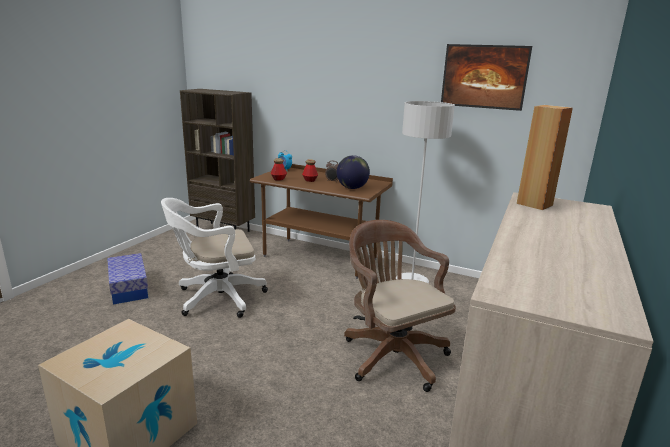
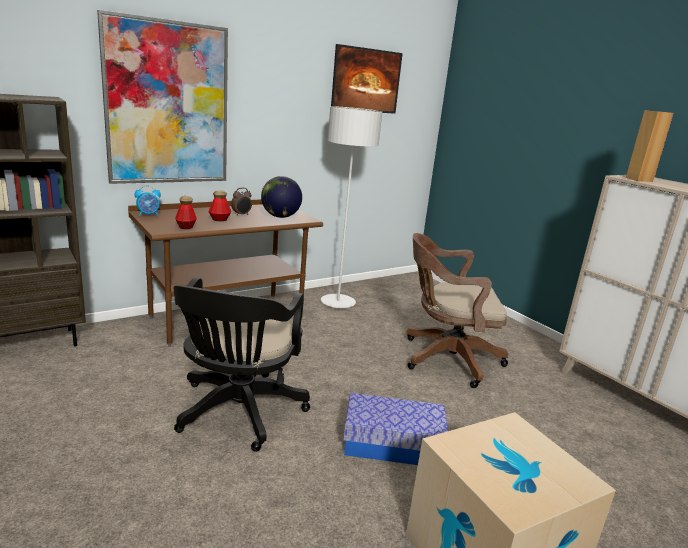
camera: 60 degrees left, 0 degrees up
storage box [107,253,148,304] -> storage box moved to [344,393,448,465]
white office chair [161,198,268,318] -> black office chair [173,278,310,452]
none -> picture [97,10,228,184]

